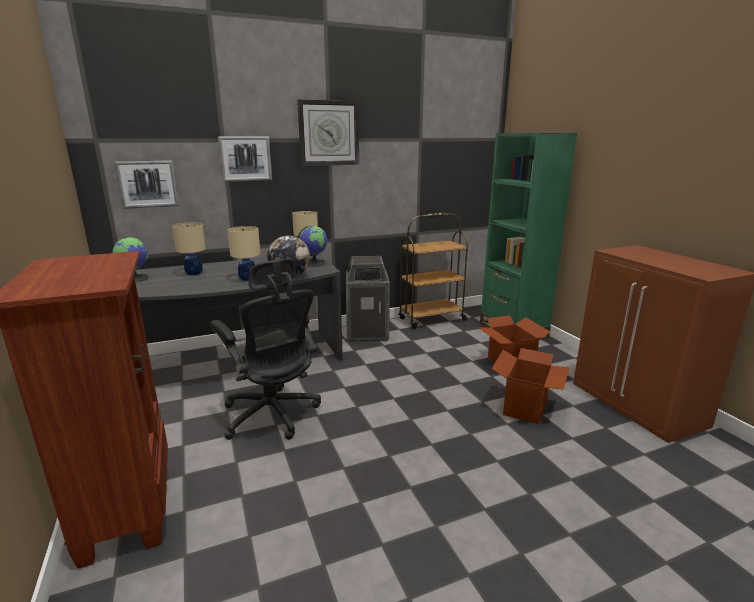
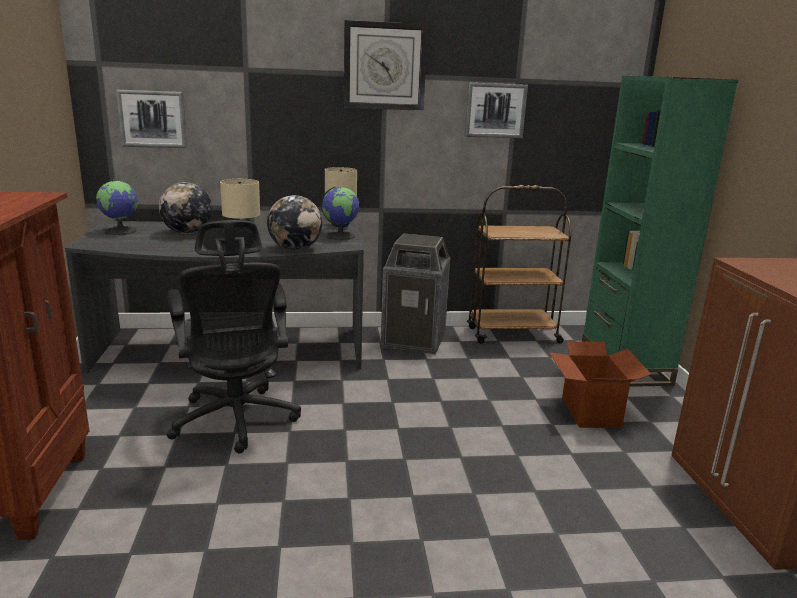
camera: 15 degrees right, 0 degrees up
beige table lamp [172,223,206,275] -> globe [159,182,212,234]
picture [218,137,272,182] -> picture moved to [465,83,528,138]
cardboard box [492,348,570,424] -> none

